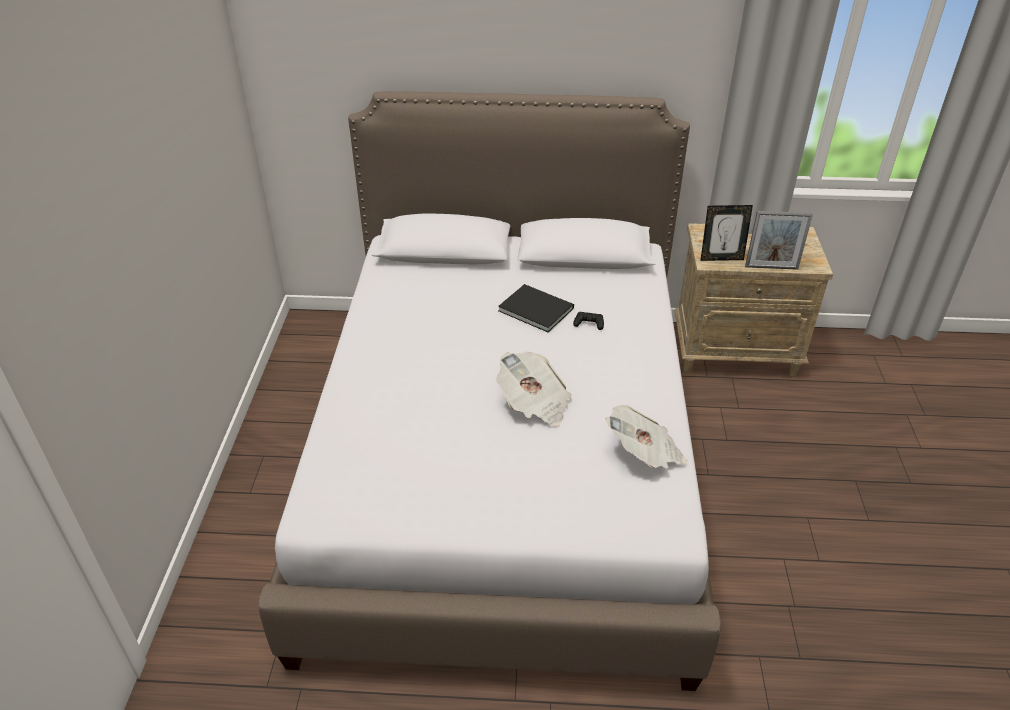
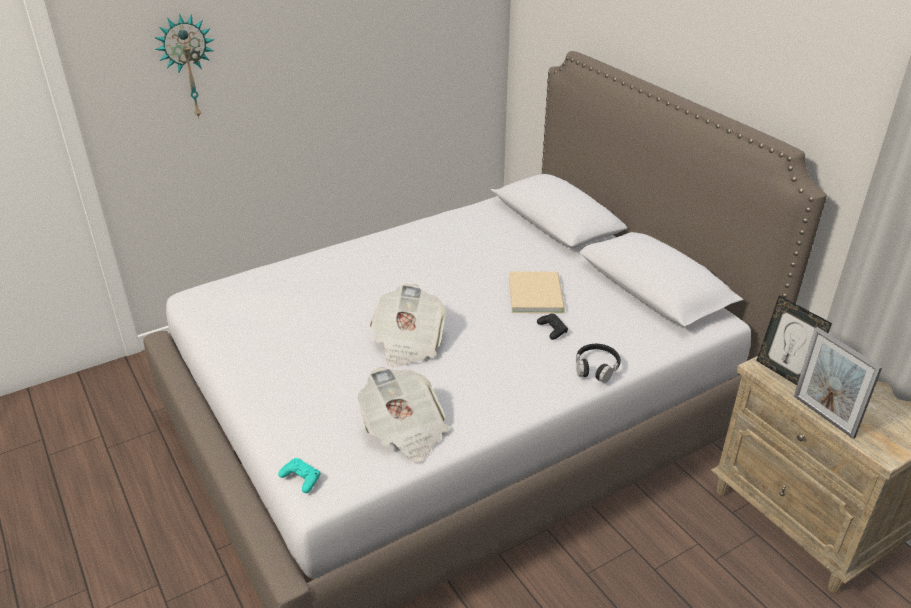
camera: 55 degrees right, 5 degrees down
black book [498,284,574,332] -> beige book [509,272,565,313]
none -> wall clock [154,13,214,118]
none -> turquoise game controller [278,458,320,493]
none -> black headphones [576,344,621,383]

